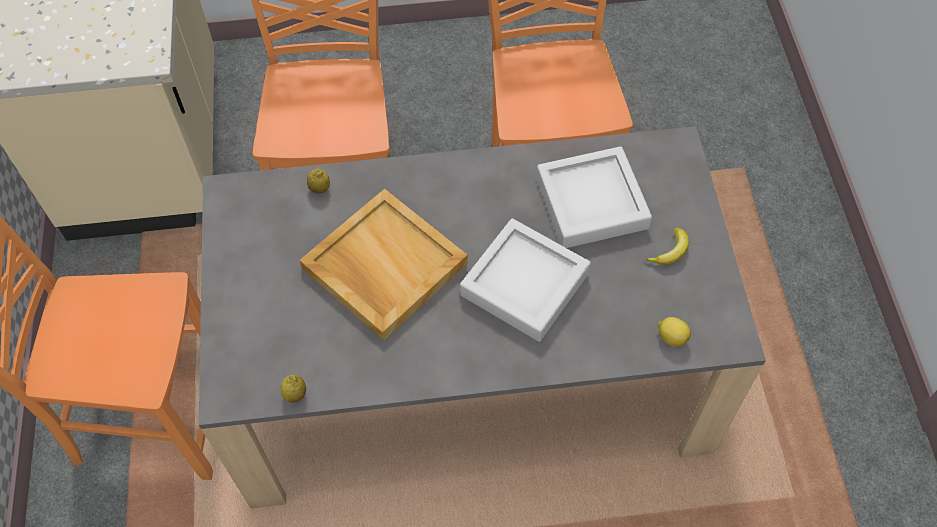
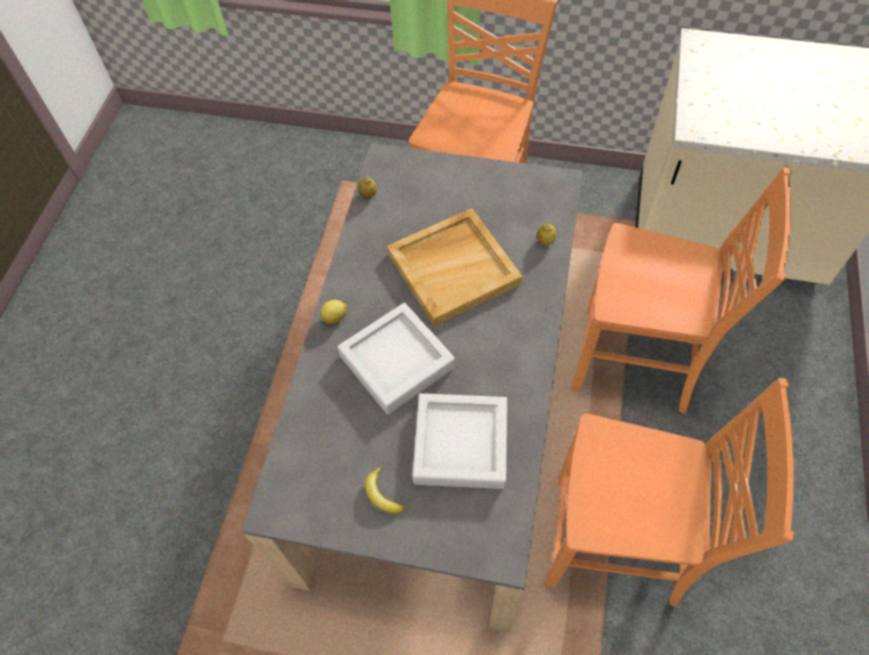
camera: 110 degrees right, 0 degrees up
lemon [658,317,691,347] -> lemon moved to [320,300,347,324]

